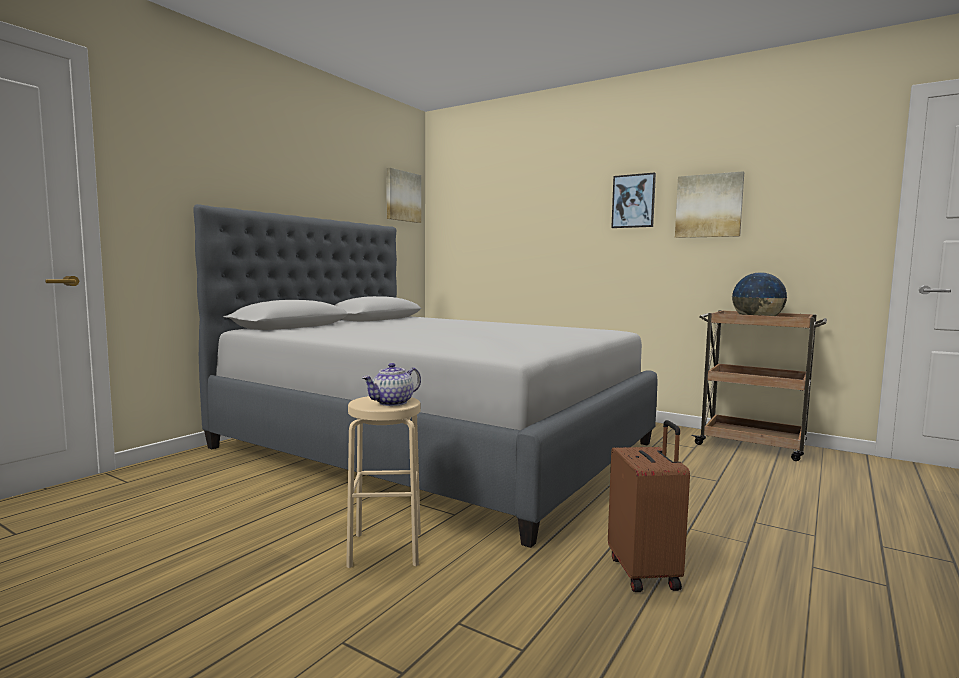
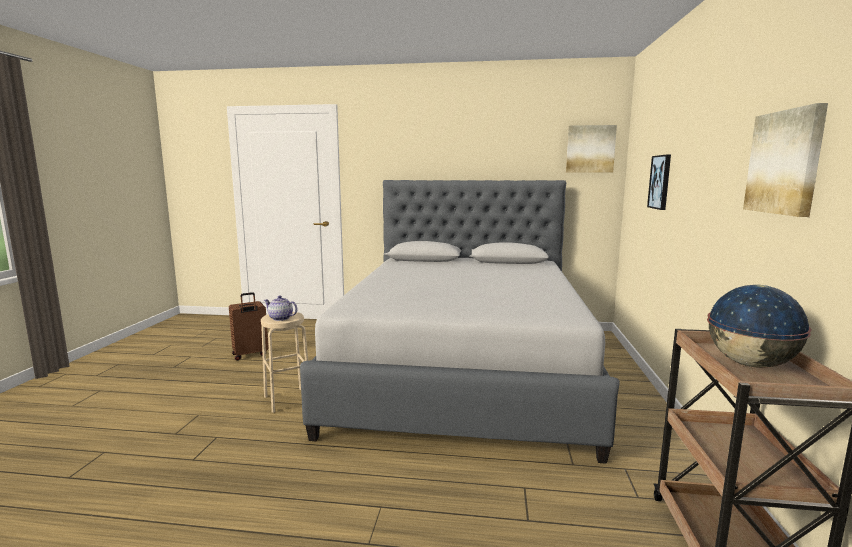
camera: 65 degrees right, 5 degrees up
brown suitcase [608,420,690,592] -> brown suitcase moved to [229,292,269,360]
picture [611,173,656,228] -> picture moved to [647,155,671,210]

